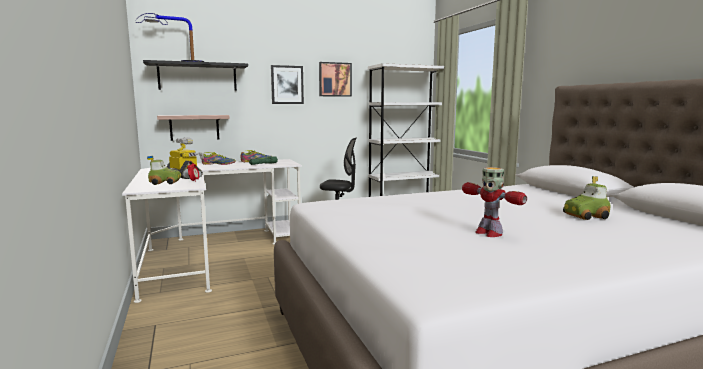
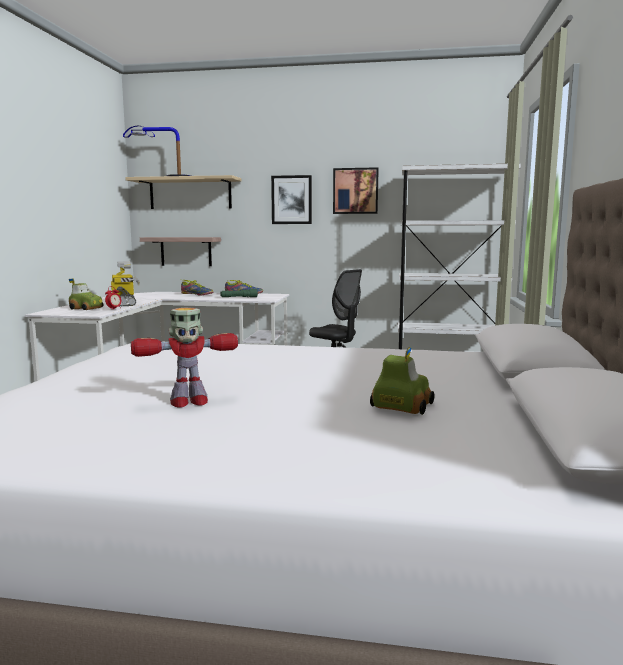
camera: 30 degrees right, 0 degrees up
black shelf [143,60,248,91] -> beige shelf [125,175,242,209]
toy robot [462,167,527,237] -> toy robot turned 105 degrees counterclockwise [131,308,238,408]
toy car [563,176,611,220] -> toy car turned 105 degrees clockwise [370,347,435,415]

